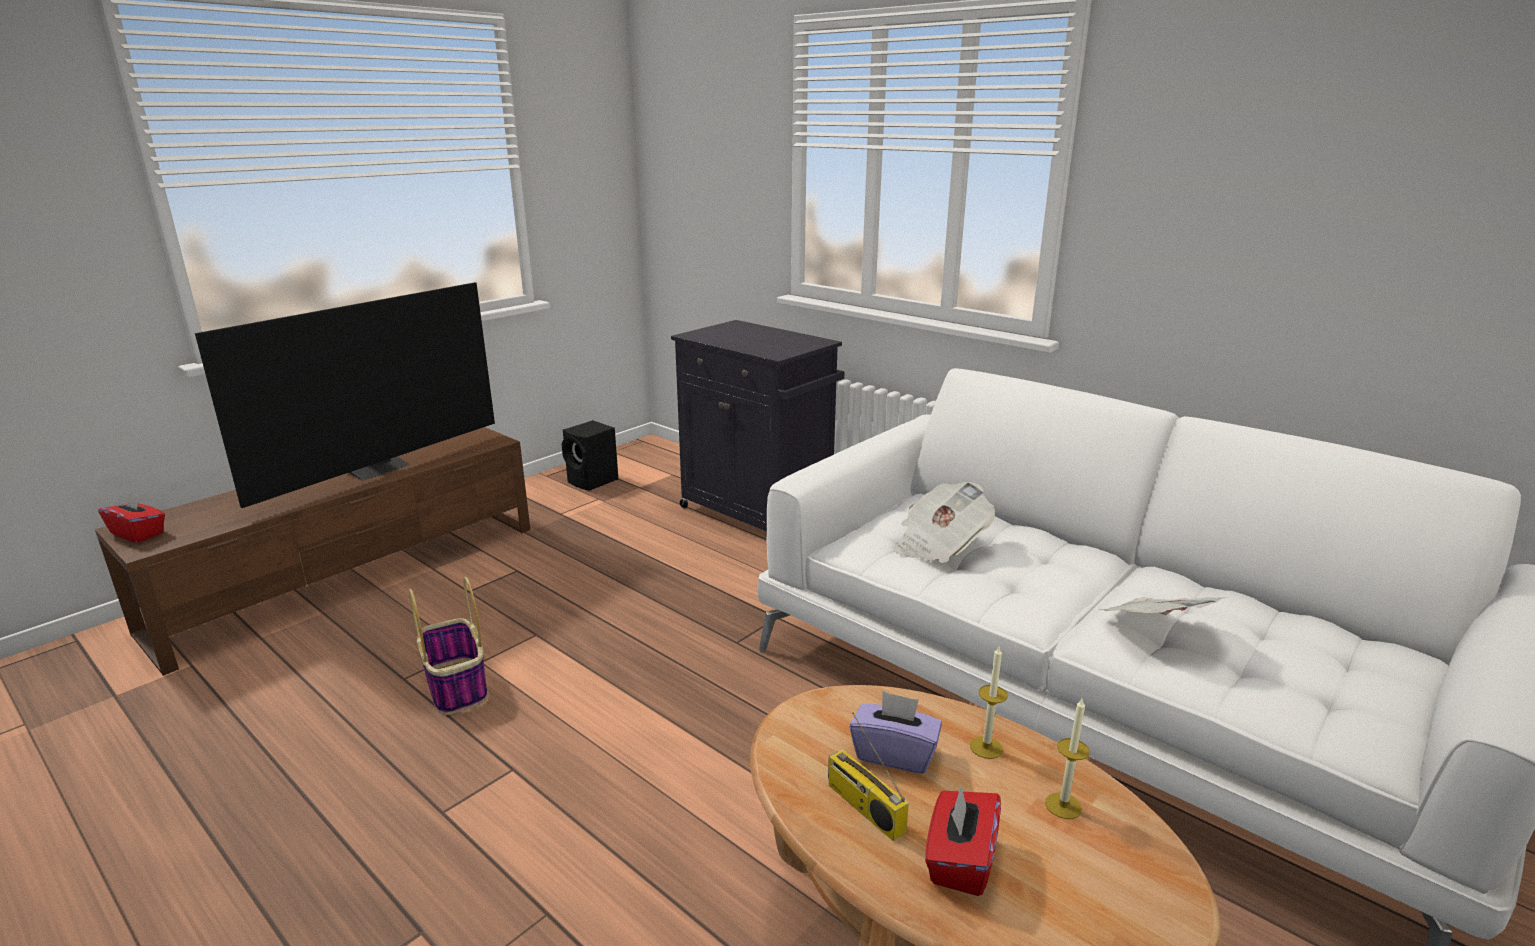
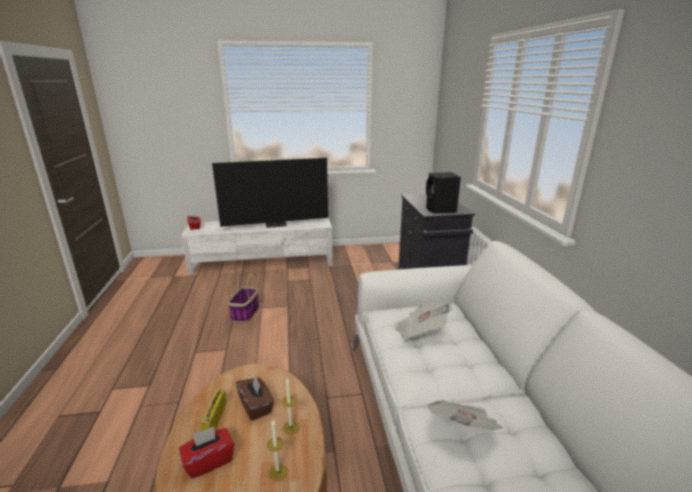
camera: 40 degrees right, 0 degrees up
brown tv stand [95,427,530,676] -> white tv stand [181,217,333,275]
black speaker [562,420,618,491] -> black speaker moved to [426,172,461,214]
purple tissue box [849,691,942,774] -> brown tissue box [236,375,274,421]

